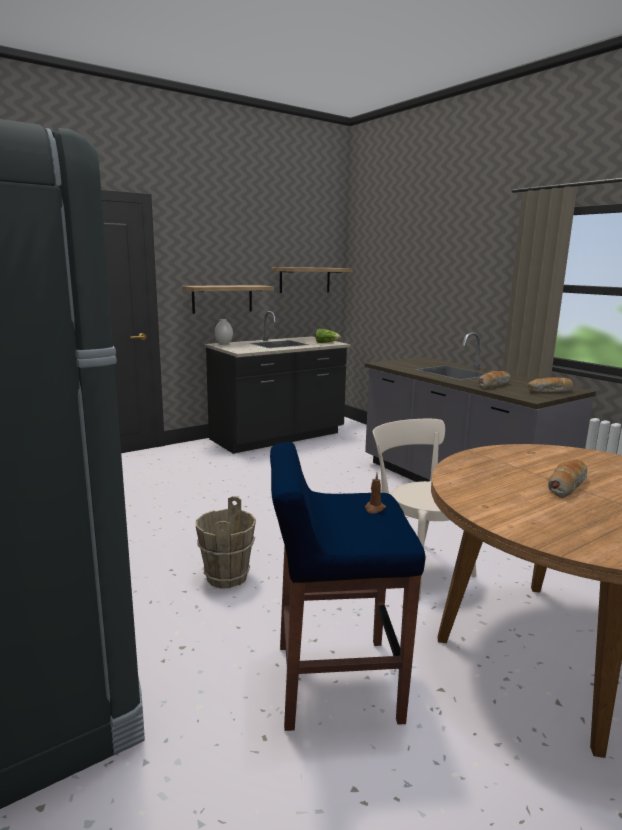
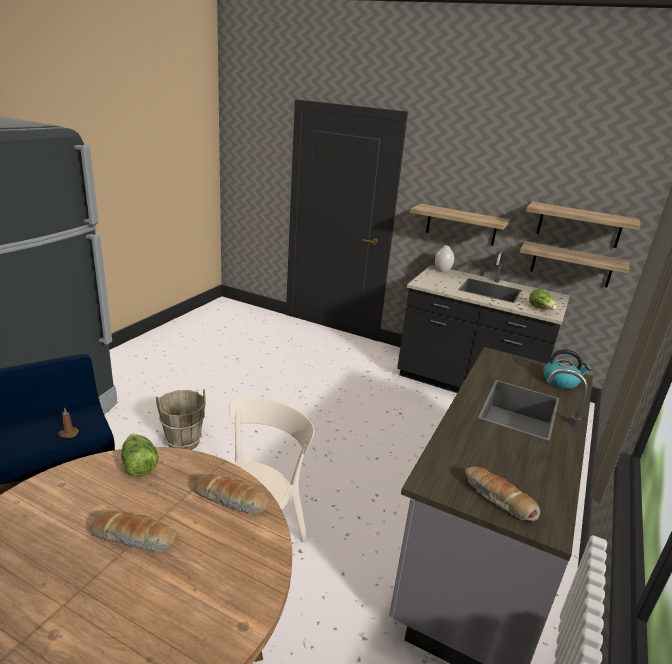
camera: 60 degrees right, 10 degrees up
bread [478,371,510,389] -> bread moved to [194,474,270,515]
none -> lettuce [121,434,158,477]
none -> shelf [520,241,630,287]
none -> kettle [543,349,592,389]

